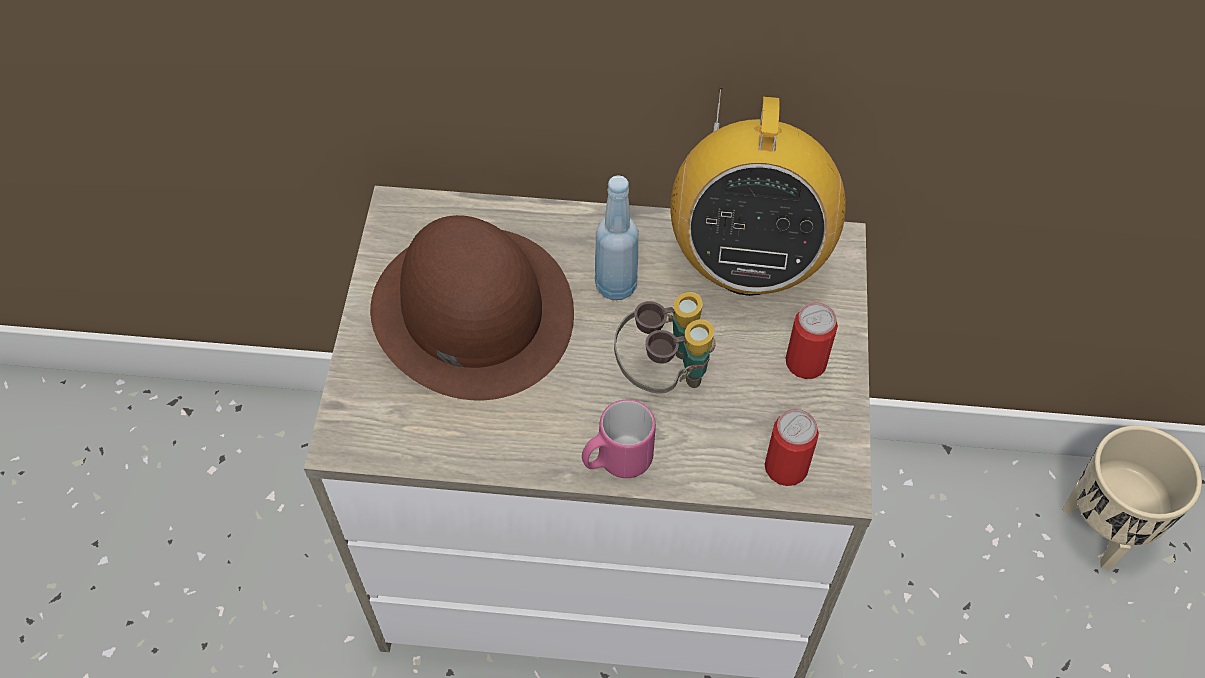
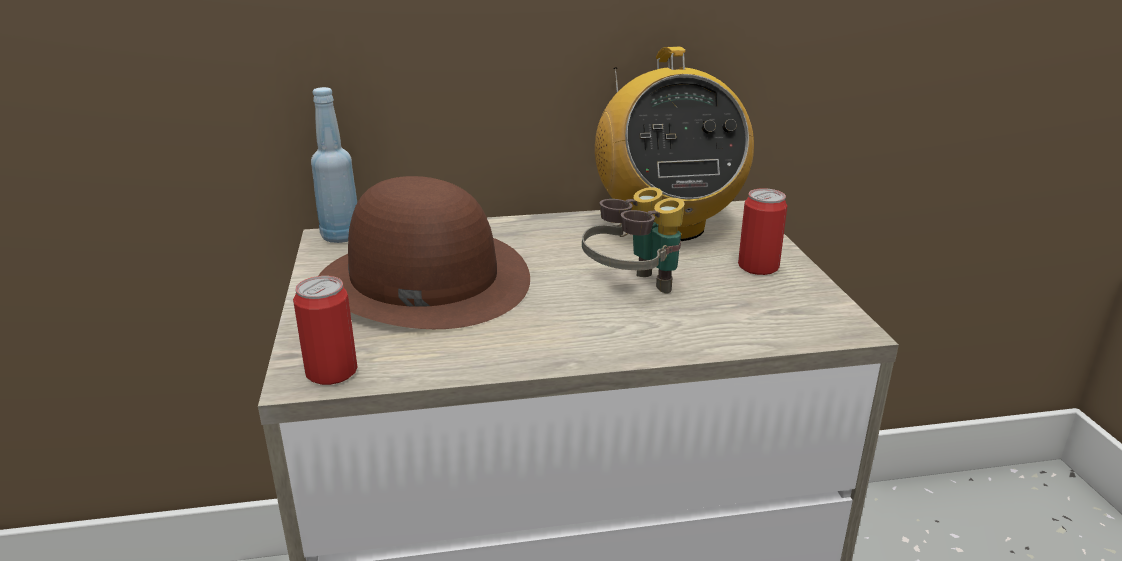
camera: 15 degrees left, 30 degrees down
pink mug [582,399,656,478] -> none
blue bottle [595,175,639,300] -> blue bottle moved to [311,87,357,243]
can [764,409,819,486] -> can moved to [293,276,357,385]
beige planter [1062,425,1202,569] -> none

